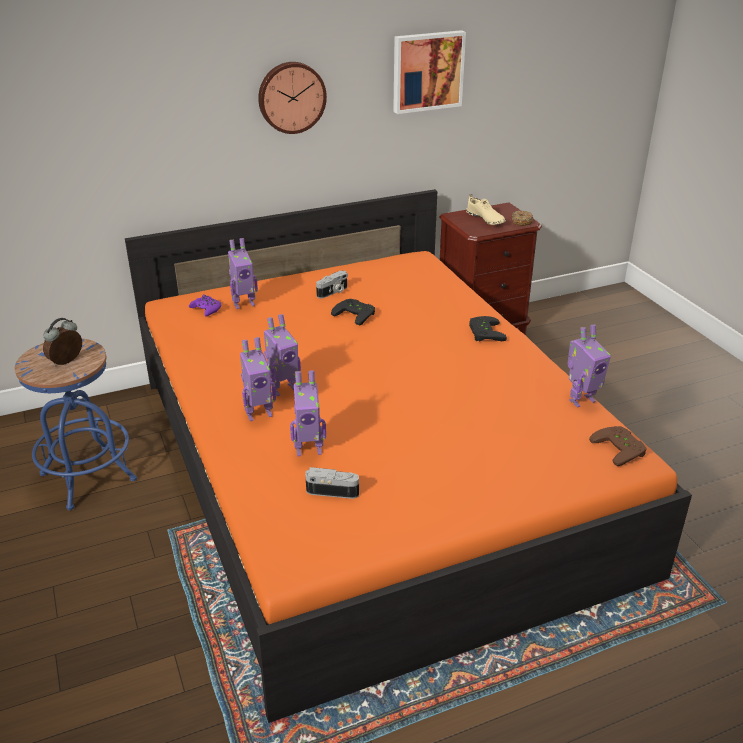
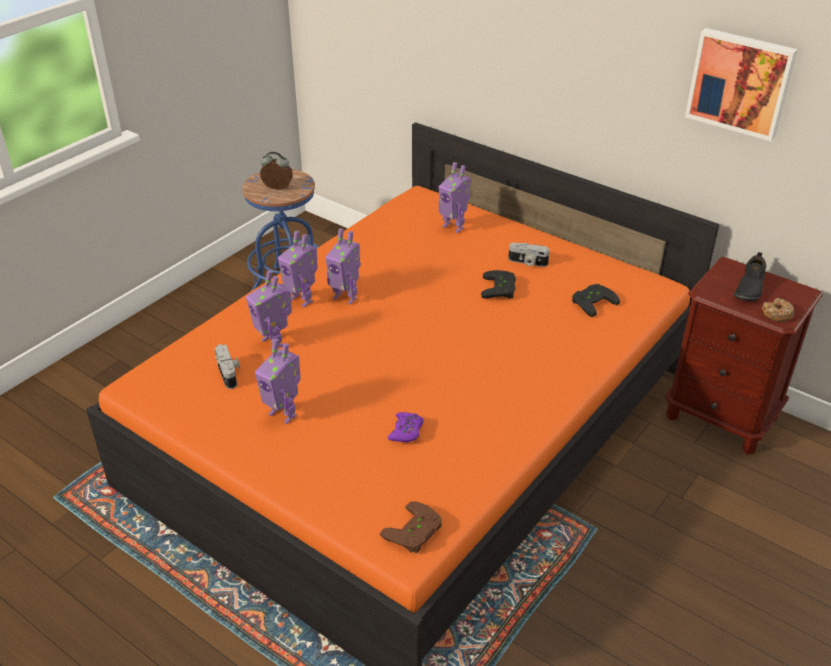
camera: 60 degrees right, 5 degrees up
purple game controller [189,294,221,317] -> purple game controller moved to [388,412,424,443]
wall clock [258,62,327,134] -> none
beige shoe [466,194,506,225] -> black shoe [734,252,766,301]
black game controller [469,316,507,342] -> black game controller moved to [572,284,620,317]
toy robot [567,325,611,408] -> toy robot moved to [255,339,301,424]

